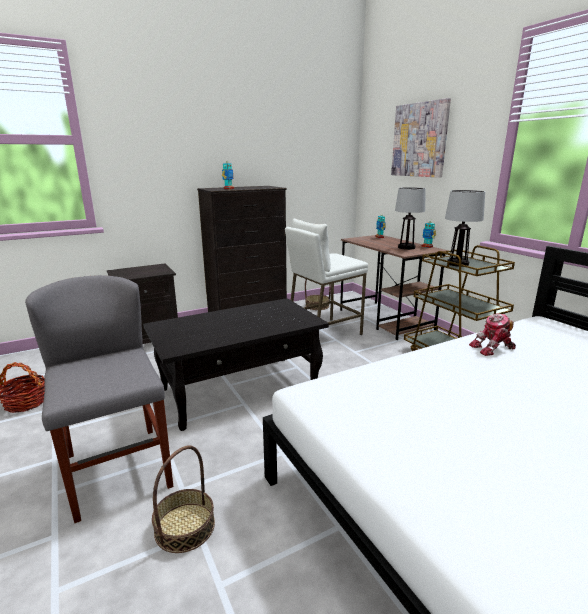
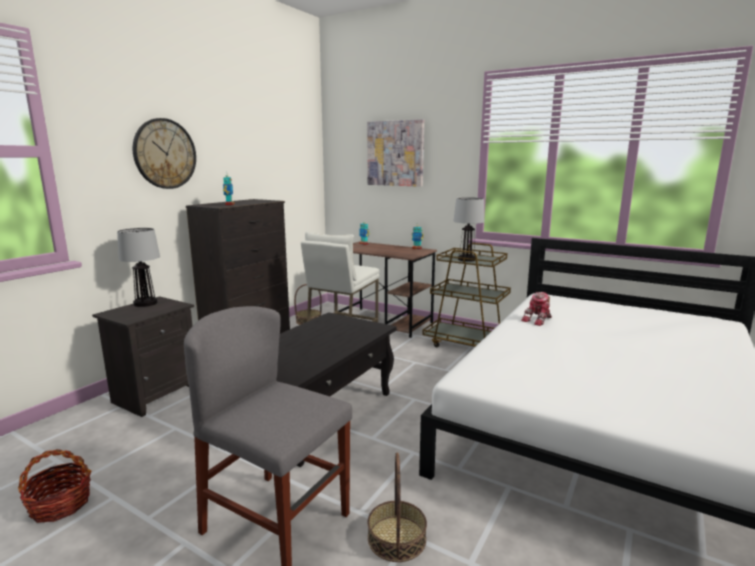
camera: 30 degrees left, 5 degrees down
table lamp [395,187,426,250] -> table lamp moved to [117,228,160,307]
none -> wall clock [133,118,196,189]

